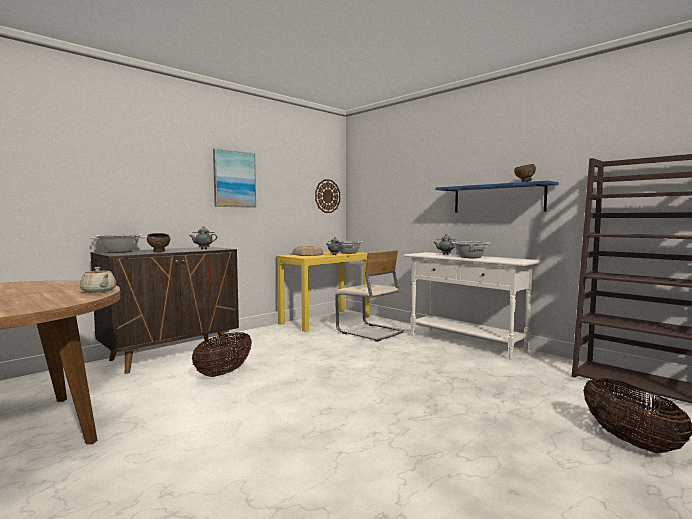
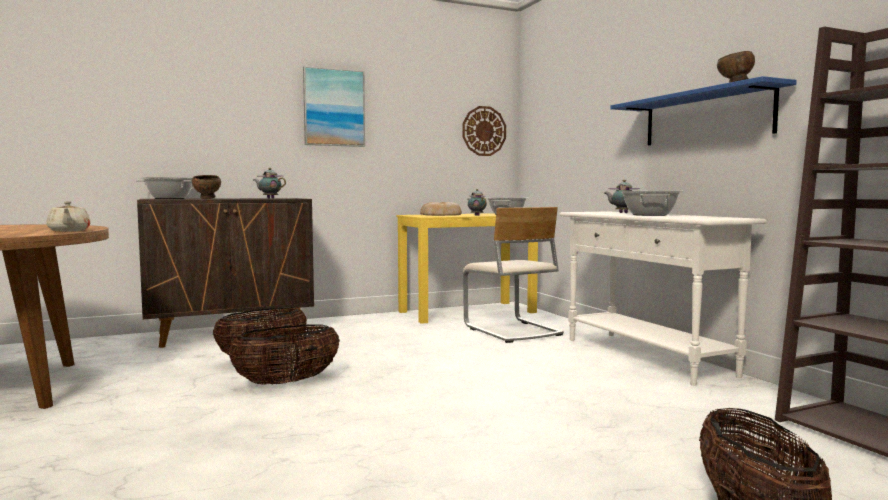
camera: 20 degrees right, 0 degrees up
none -> basket [228,324,340,385]

